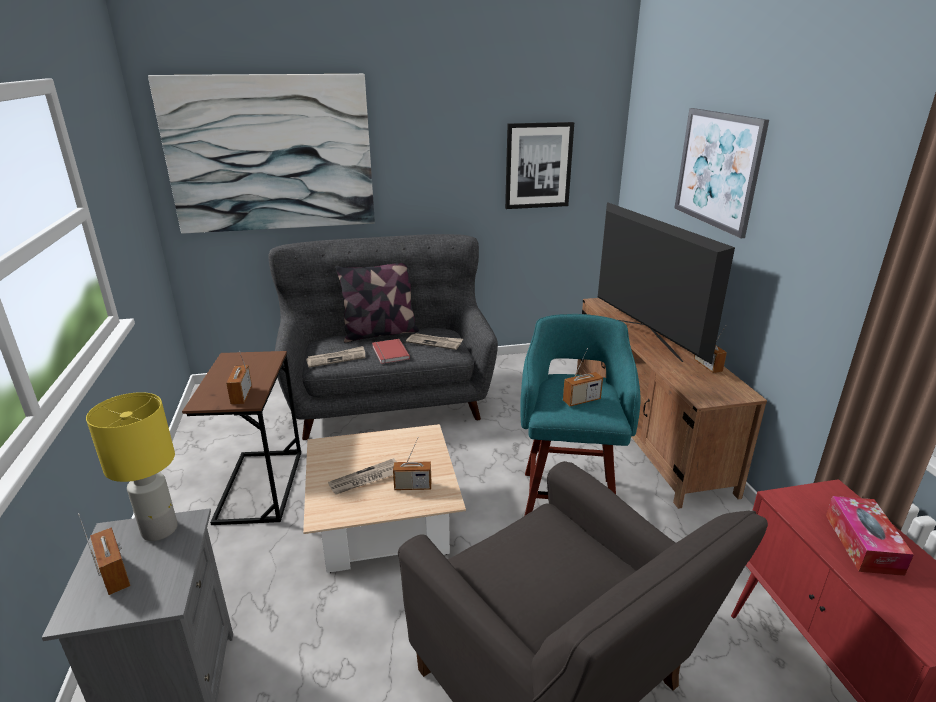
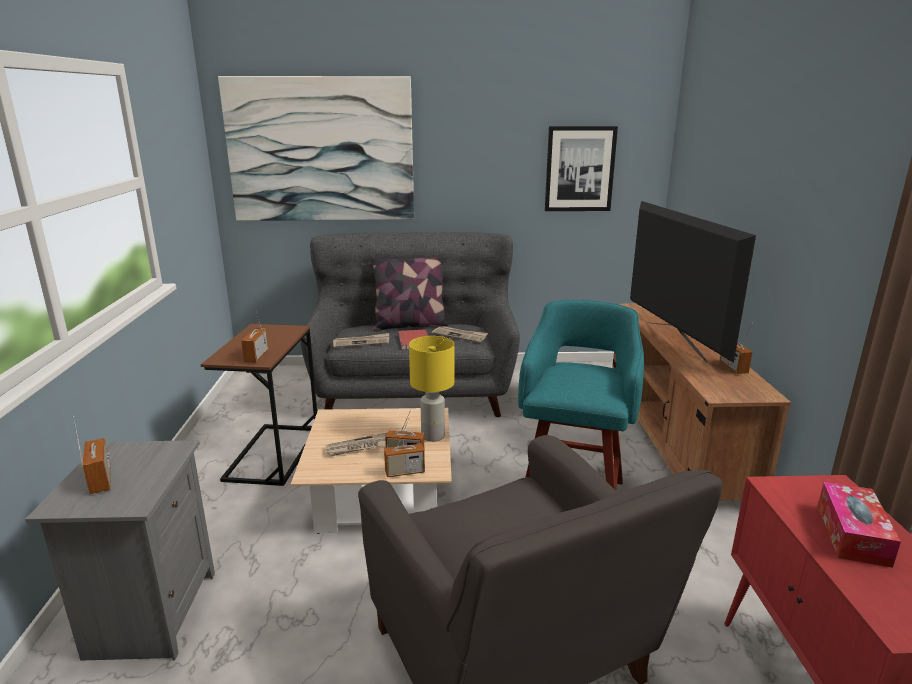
camera: 10 degrees right, 5 degrees down
yellow table lamp [86,392,178,541] -> yellow table lamp moved to [409,336,454,442]
radio [563,348,603,406] -> radio moved to [384,418,425,477]
picture [674,108,769,238] -> none

